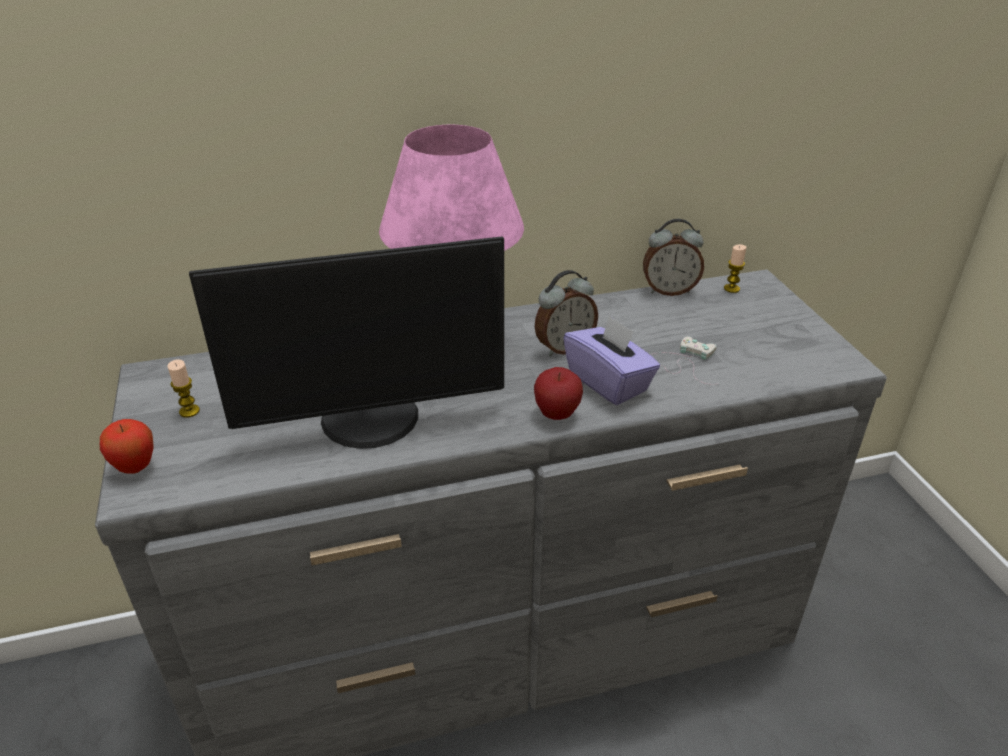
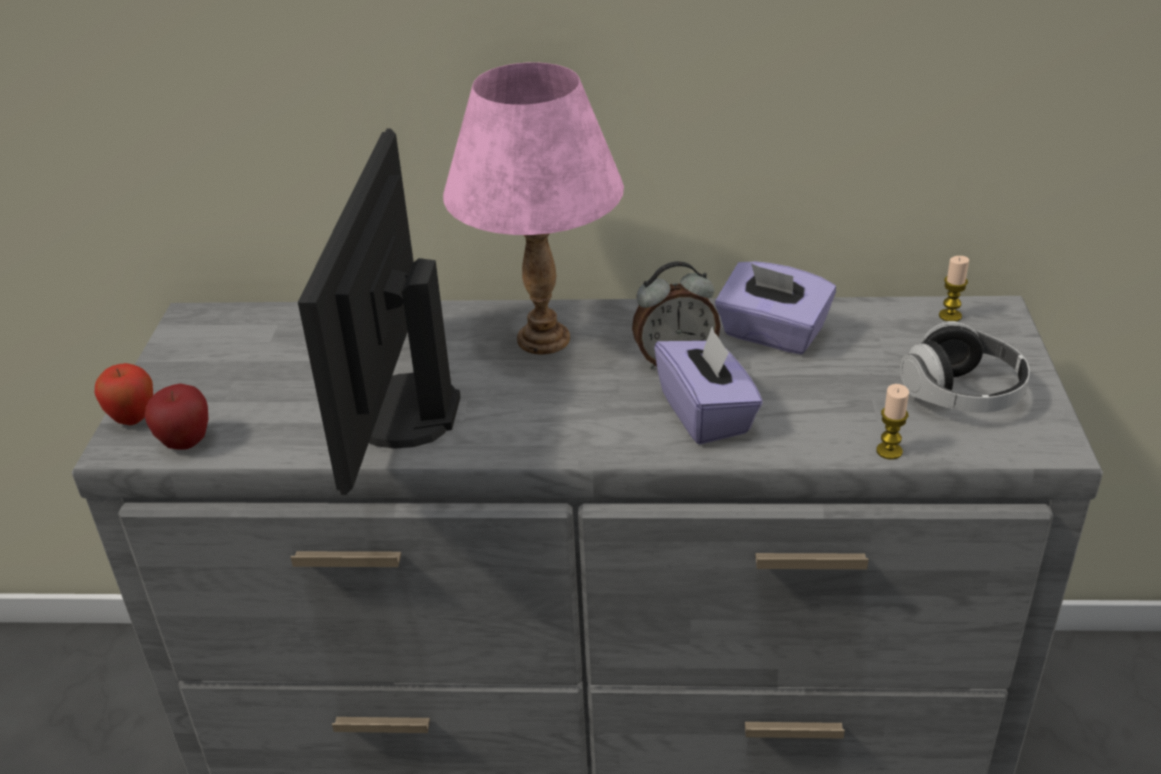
camera: 20 degrees right, 0 degrees up
candle [167,359,200,418] -> candle moved to [876,384,909,460]
monitor [189,236,504,449] -> monitor turned 90 degrees clockwise [298,129,461,495]
apple [534,367,583,420] -> apple moved to [145,383,208,450]
alarm clock [643,219,704,296] -> none
white game controller [651,336,717,385] -> none
none -> purple tissue box [715,261,836,354]
none -> headphones [900,321,1030,413]

